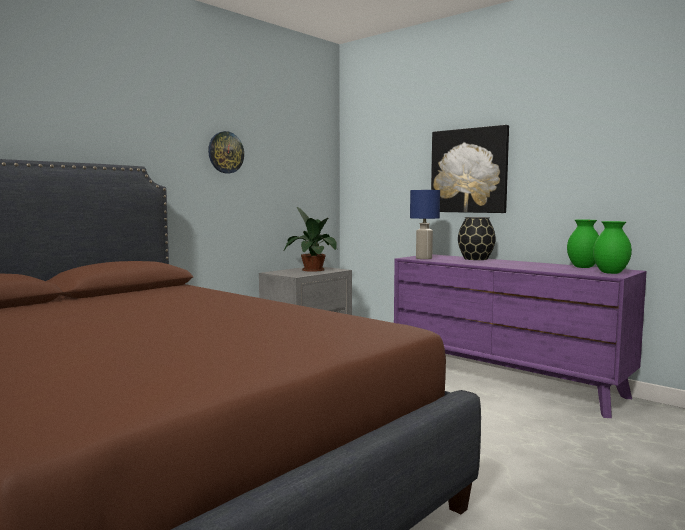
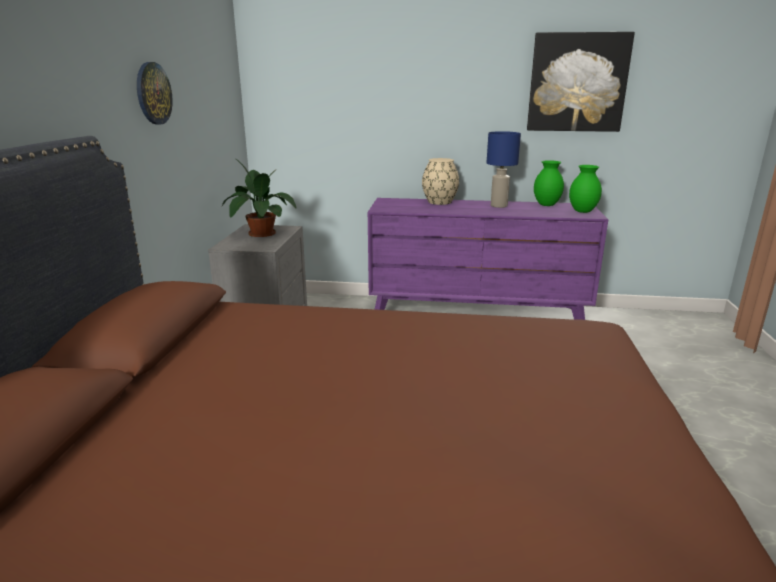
camera: 35 degrees left, 15 degrees up
blue table lamp [410,190,440,259] -> blue table lamp moved to [486,131,521,208]
picture [431,125,509,213] -> picture moved to [527,32,635,132]
black vase [458,217,496,260] -> beige vase [422,158,459,205]

